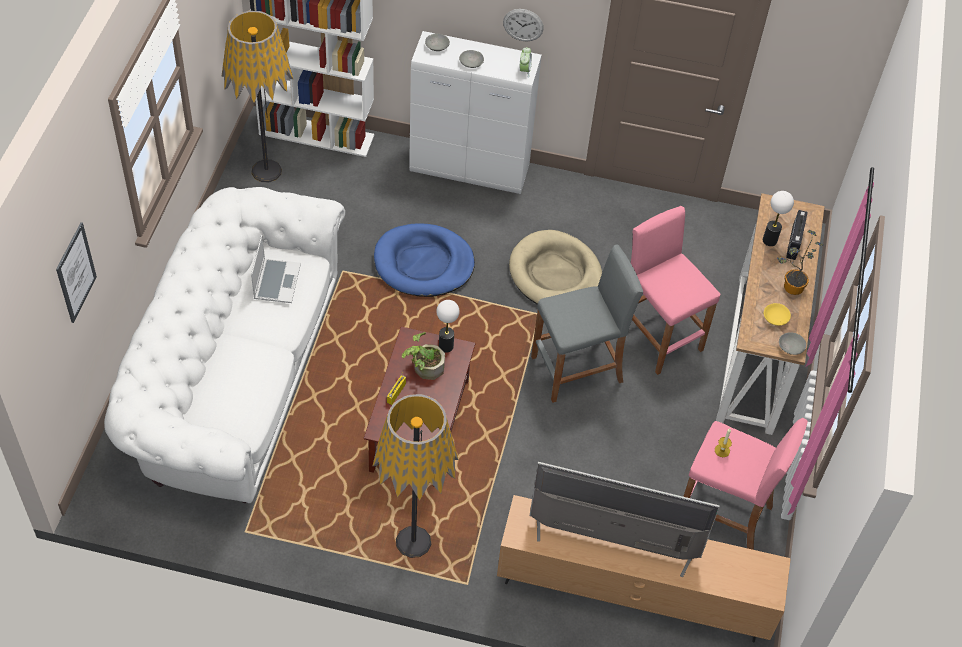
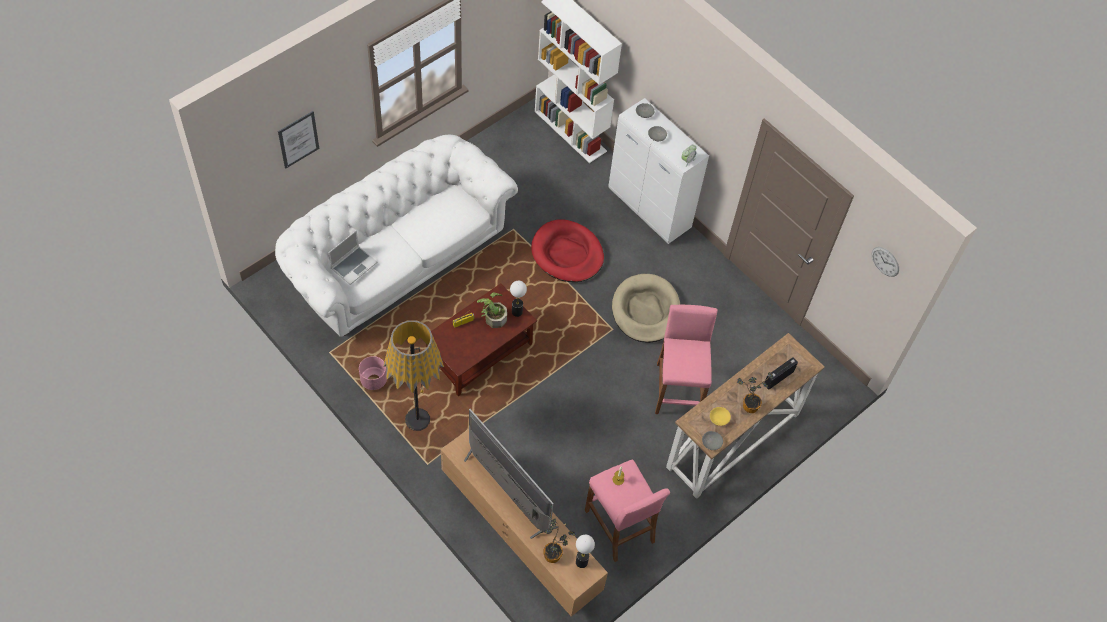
camera: 35 degrees right, 5 degrees up
floor lamp [221,11,293,182] -> none
laptop [251,235,301,303] -> laptop moved to [328,230,378,285]
blue dog bed [374,223,475,297] -> red dog bed [531,219,604,282]
wall clock [503,9,544,41] -> wall clock moved to [872,247,899,277]
grey stool [531,245,643,403] -> none
table lamp [763,191,794,246] -> table lamp moved to [576,535,595,568]
none -> pink planter [359,356,387,390]
none -> potted plant [543,519,576,563]

